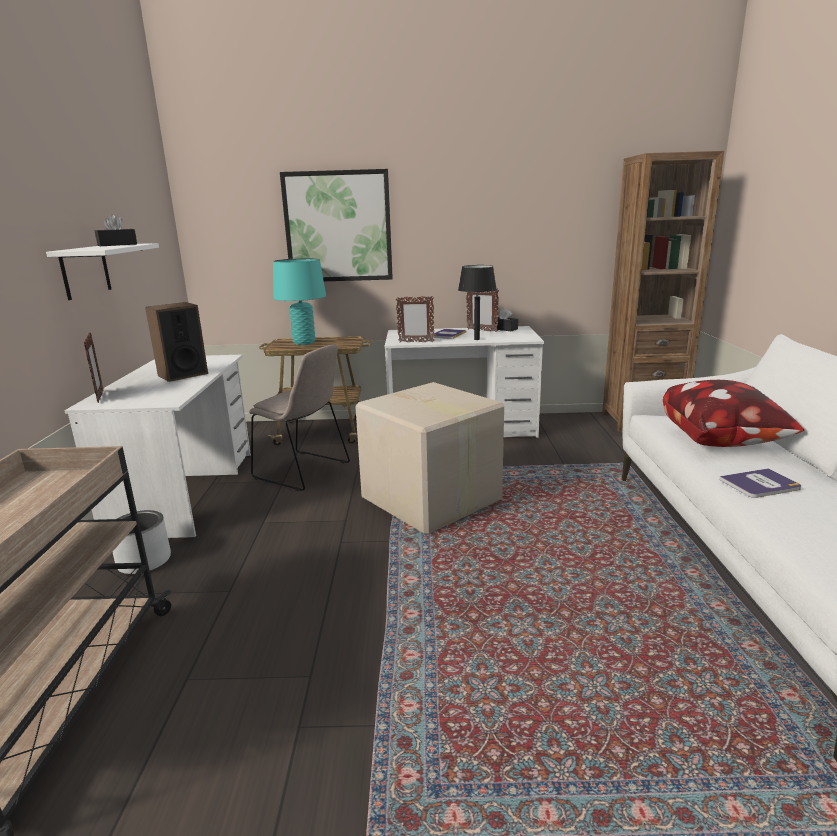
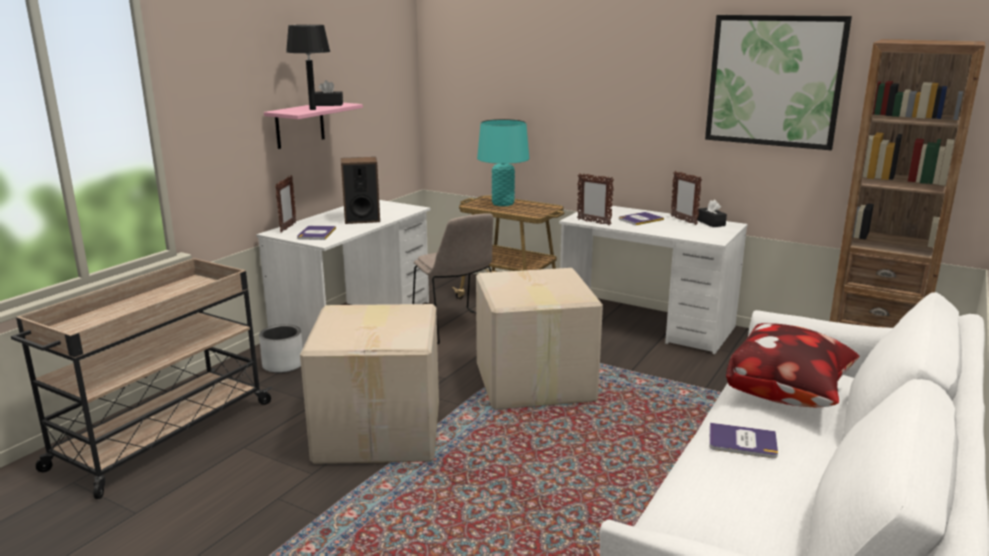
camera: 30 degrees right, 0 degrees up
white shelf [46,243,159,300] -> pink shelf [264,103,363,149]
picture [280,169,393,281] -> picture moved to [705,15,852,150]
black table lamp [458,265,497,340] -> black table lamp moved to [286,25,330,110]
none -> book [297,226,336,240]
none -> cardboard box [300,304,439,464]

